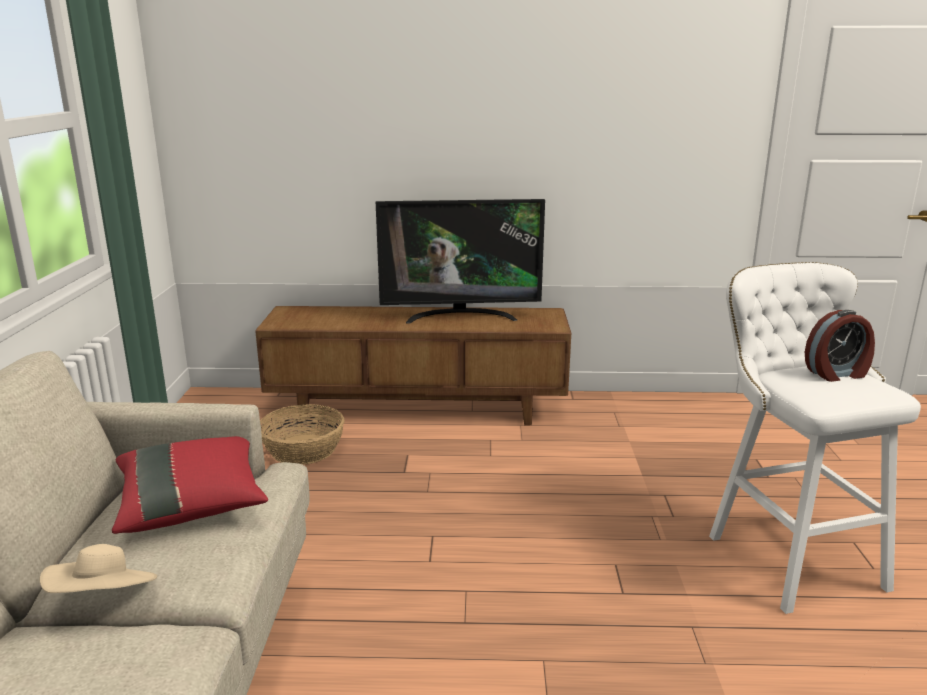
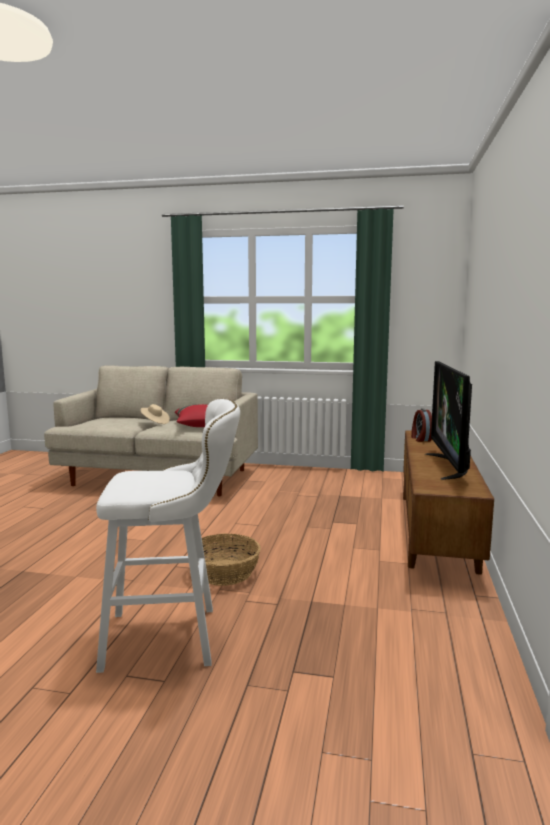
camera: 100 degrees right, 10 degrees down
basket [260,404,344,465] -> basket moved to [202,533,261,586]
alarm clock [805,310,875,382] -> alarm clock moved to [411,409,432,442]

